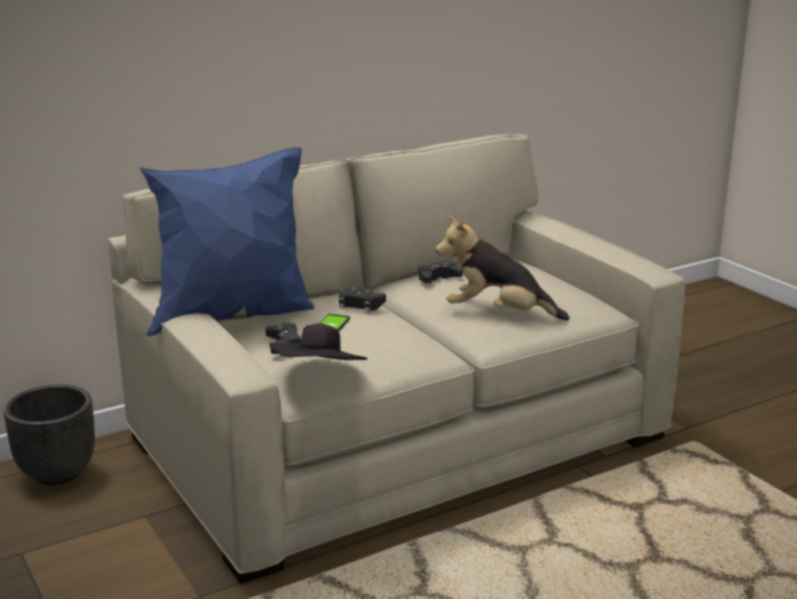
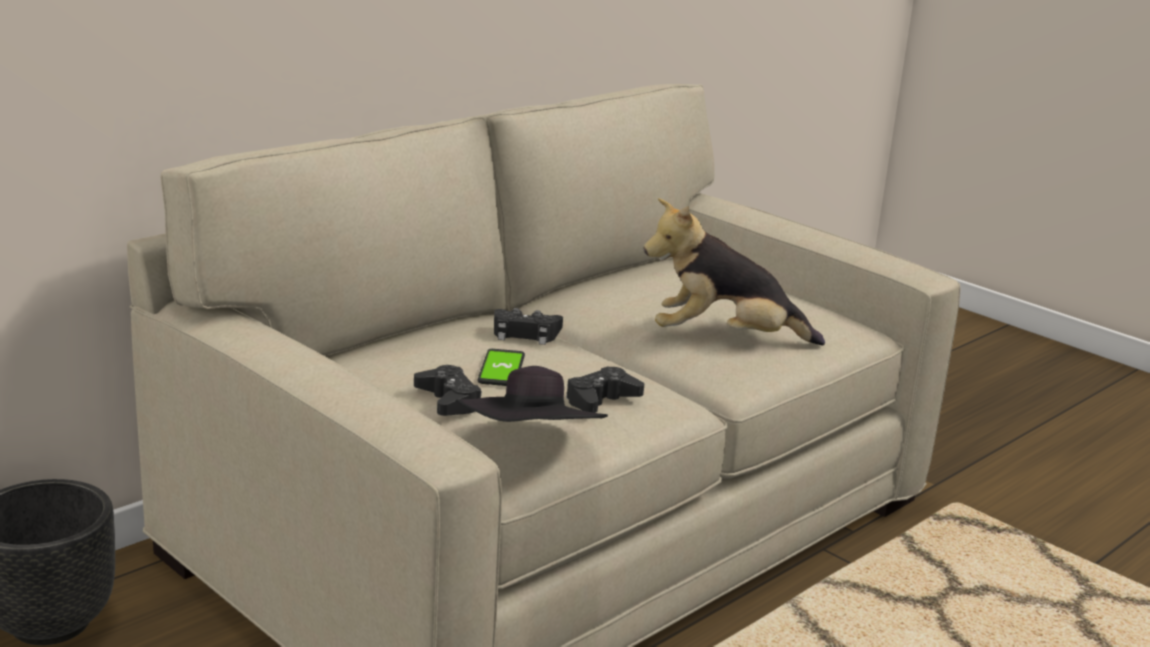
camera: 15 degrees left, 0 degrees up
blue pillow [139,147,314,337] -> none
black game controller [418,260,463,284] -> black game controller moved to [566,366,644,413]

